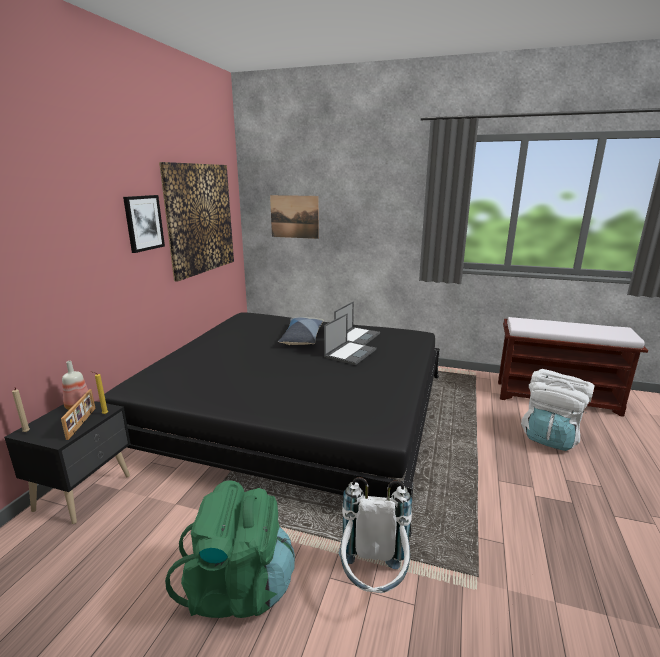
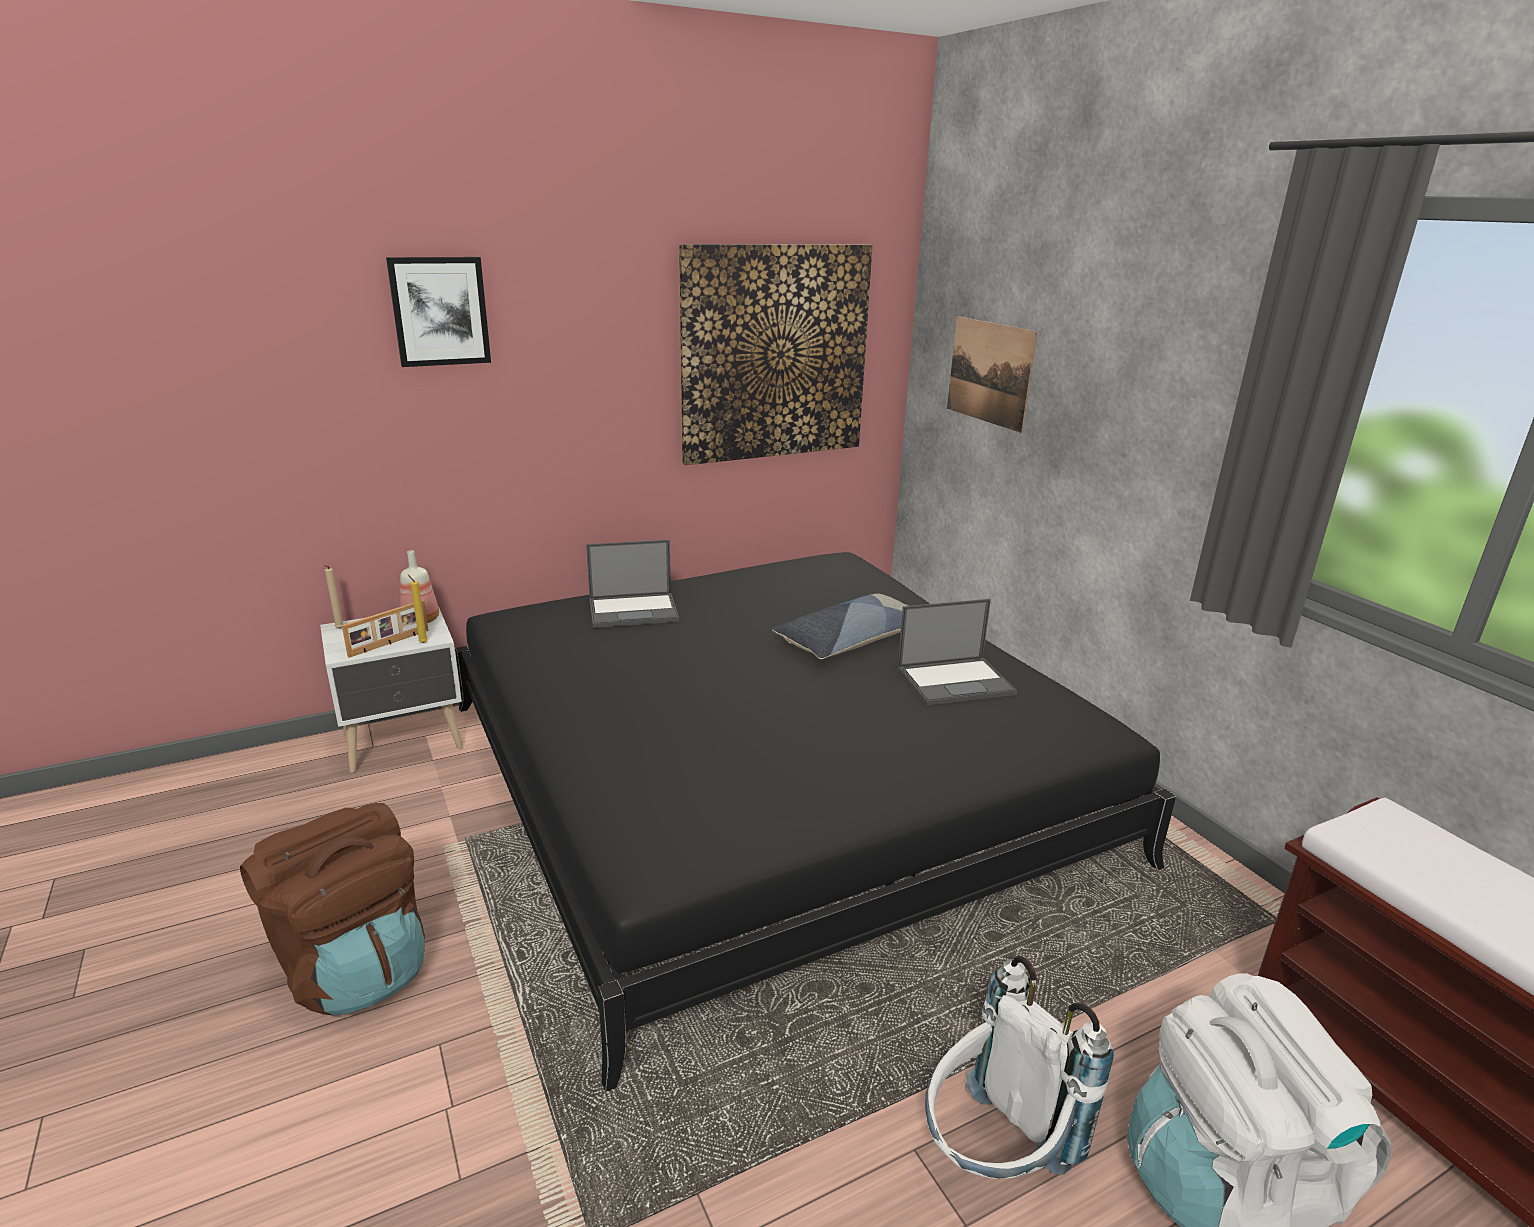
camera: 45 degrees right, 5 degrees up
black nightstand [4,401,131,524] -> white nightstand [320,606,463,773]
picture [123,195,165,253] -> picture moved to [386,257,491,367]
green backpack [165,480,295,618] -> brown backpack [240,803,425,1015]
laptop [324,313,376,365] -> laptop moved to [586,540,679,628]
white backpack [339,477,412,593] -> white backpack moved to [925,956,1114,1179]

